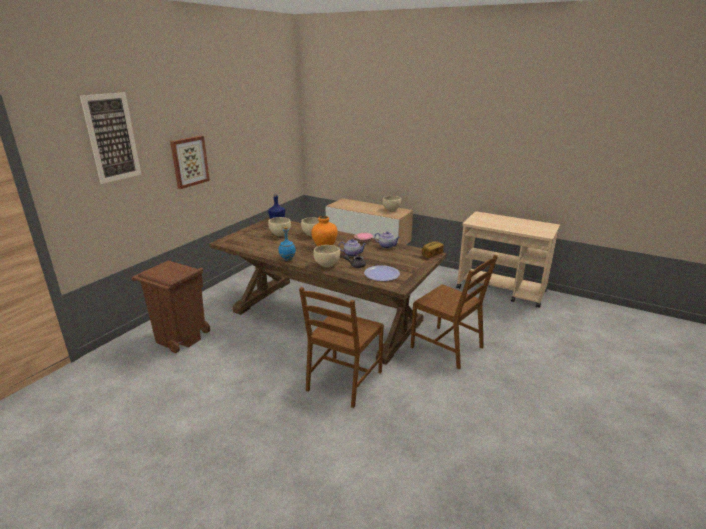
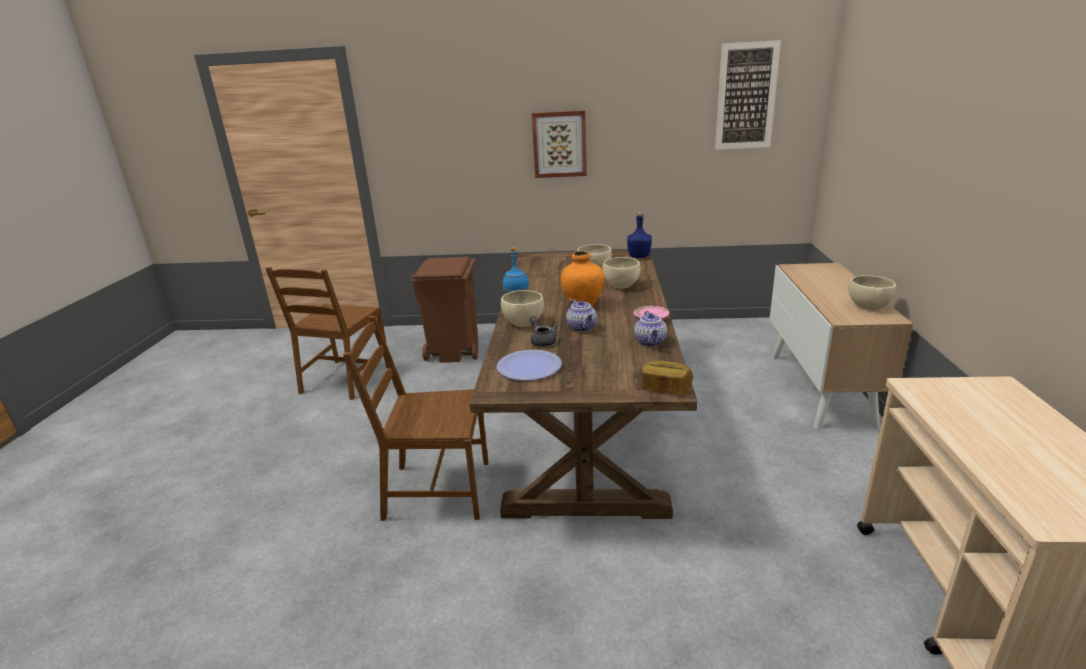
camera: 65 degrees right, 0 degrees up
picture [80,92,141,184] -> picture moved to [715,40,781,150]
brown chair [411,255,498,369] -> brown chair moved to [265,267,387,400]

